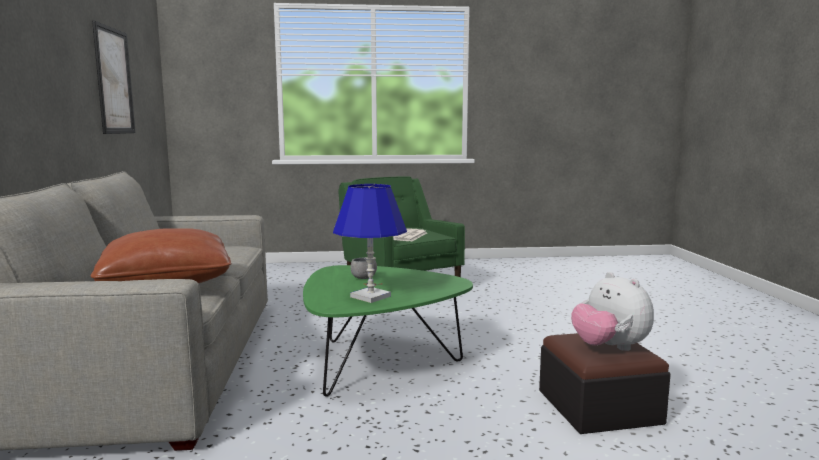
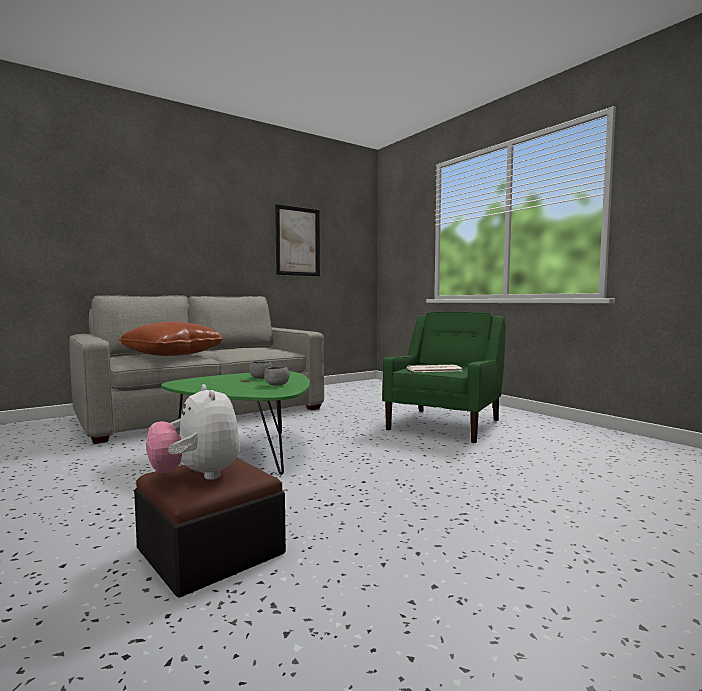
camera: 60 degrees right, 5 degrees down
blue table lamp [333,184,407,303] -> none
plush toy [571,272,654,351] -> plush toy turned 60 degrees counterclockwise [146,384,240,480]
none -> grey bowl [264,366,290,386]

